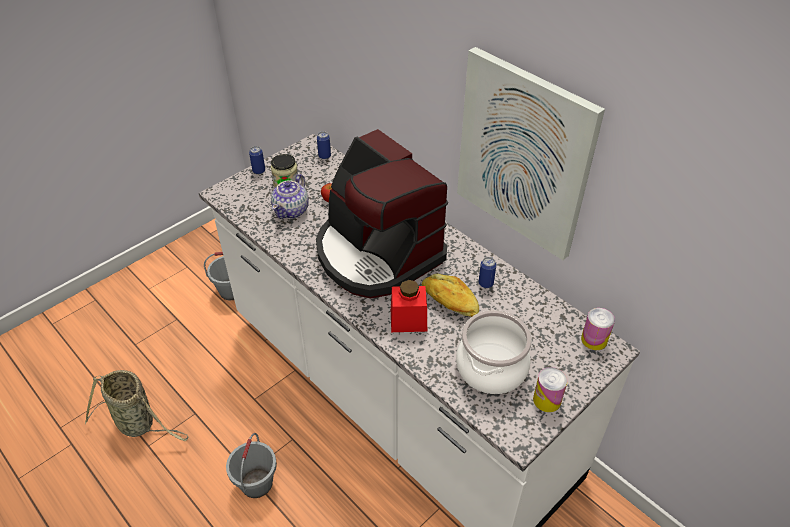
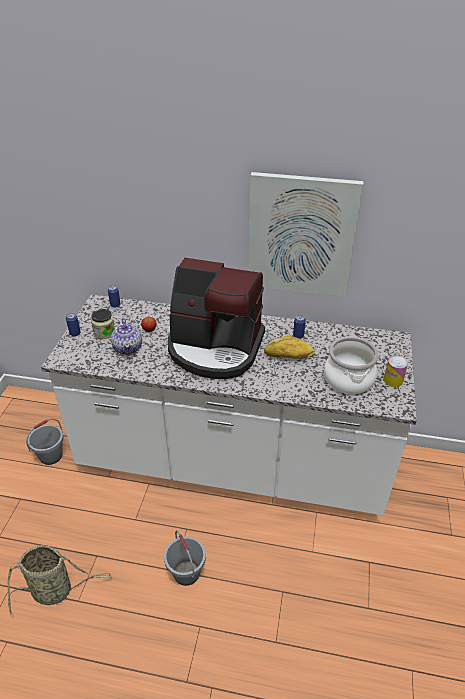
camera: 35 degrees left, 5 degrees down
red jar [391,280,427,332] -> none
can [581,308,615,350] -> none

